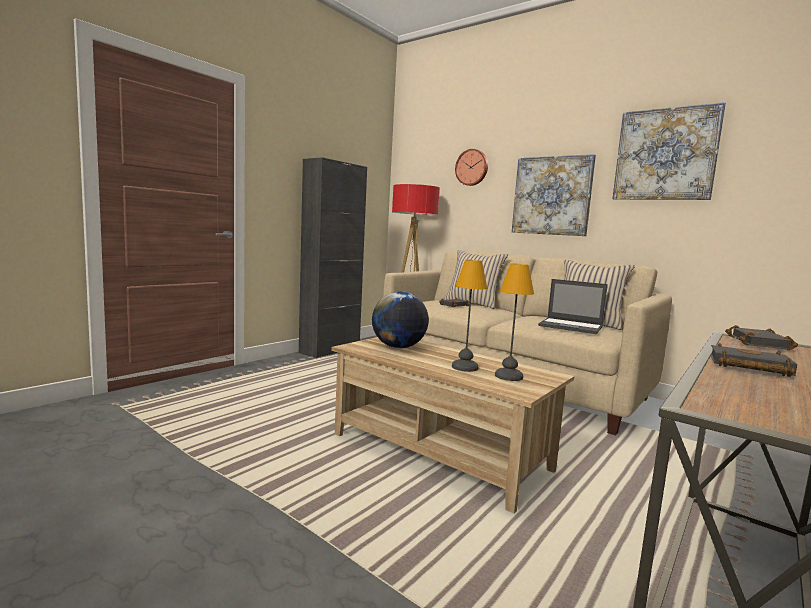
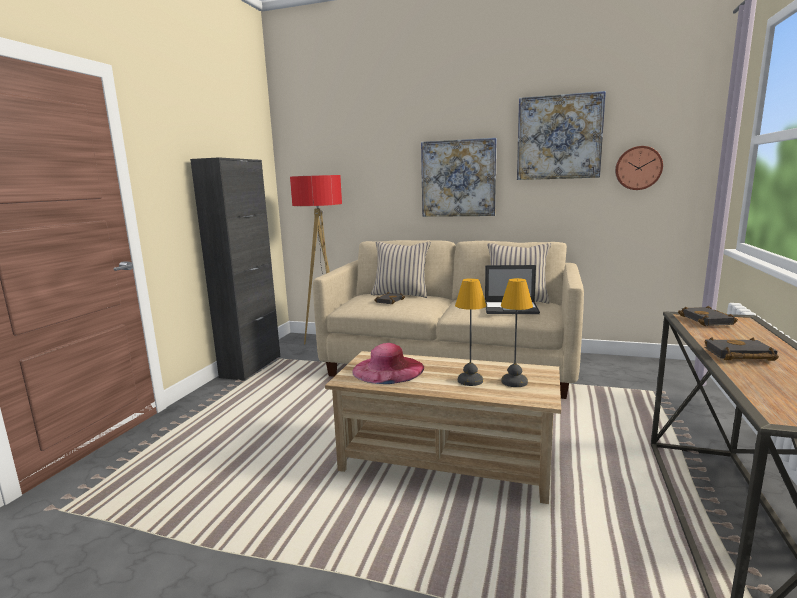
camera: 20 degrees left, 5 degrees up
globe [372,291,429,348] -> pink hat [353,343,425,384]
wall clock [455,149,488,186] -> wall clock moved to [615,146,663,190]

